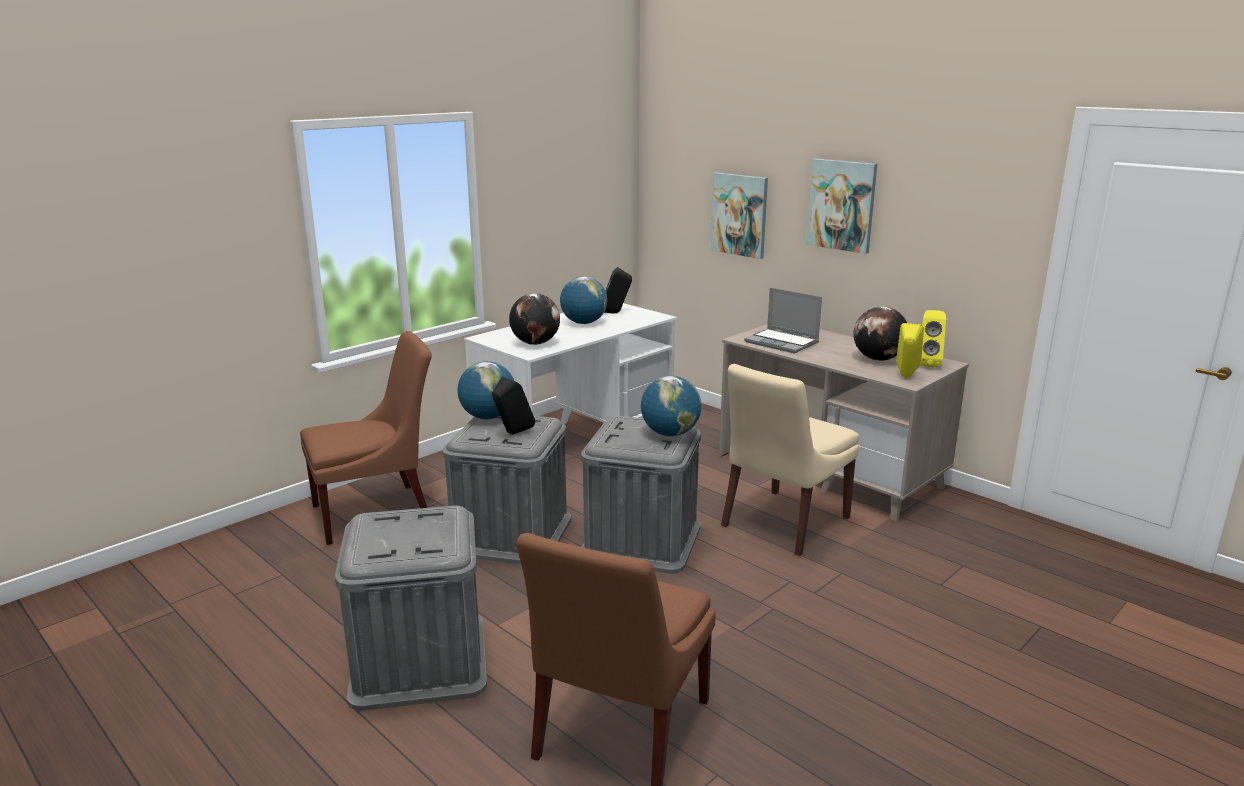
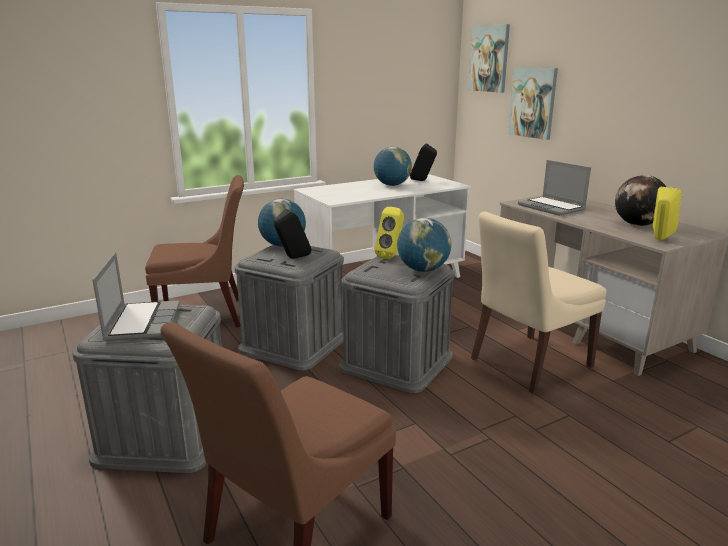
camera: 15 degrees right, 0 degrees up
globe [509,293,560,345] -> none
picture [806,158,877,254] -> picture moved to [468,24,510,93]
yellow speaker [921,310,946,367] -> yellow speaker moved to [374,207,404,259]
none -> laptop [92,252,180,341]

